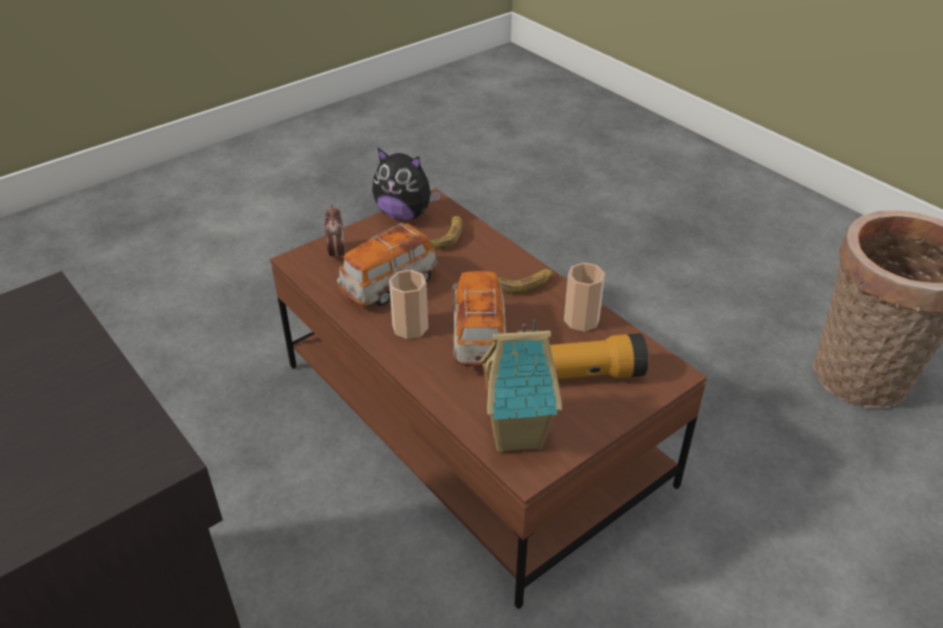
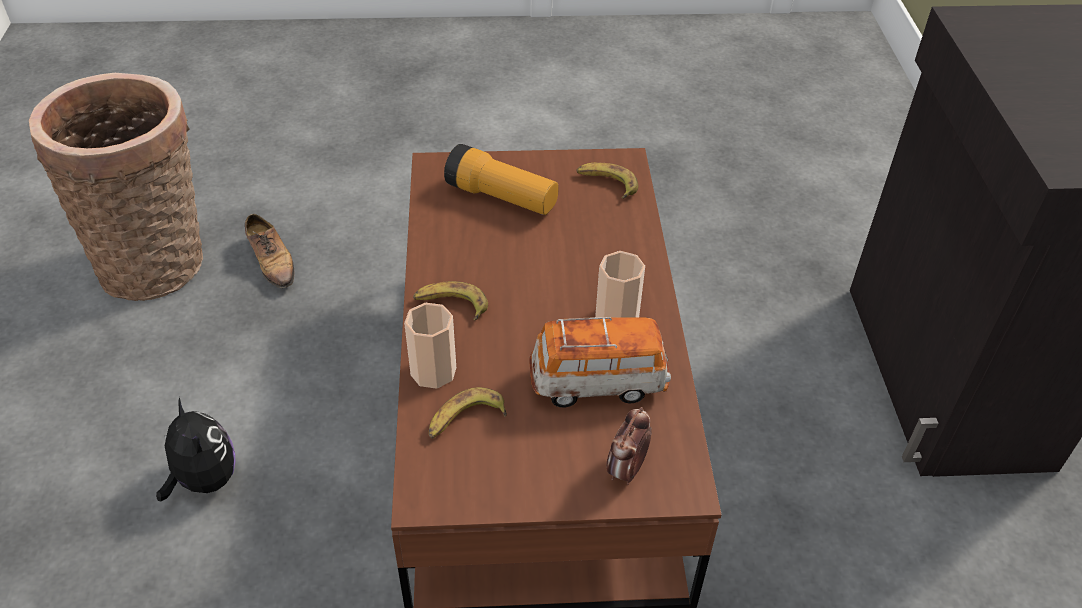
camera: 145 degrees left, 5 degrees up
plush toy [372,147,441,221] -> plush toy moved to [156,397,235,501]
toy car [452,271,506,369] -> none
toy house [480,319,562,453] -> banana [576,163,638,199]
cup [564,263,605,331] -> cup moved to [404,303,456,389]
none -> shoe [245,214,295,288]

